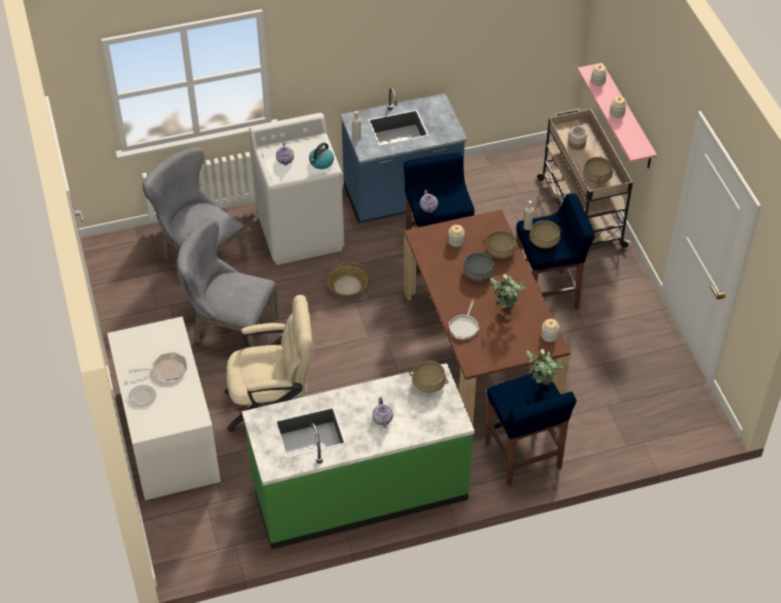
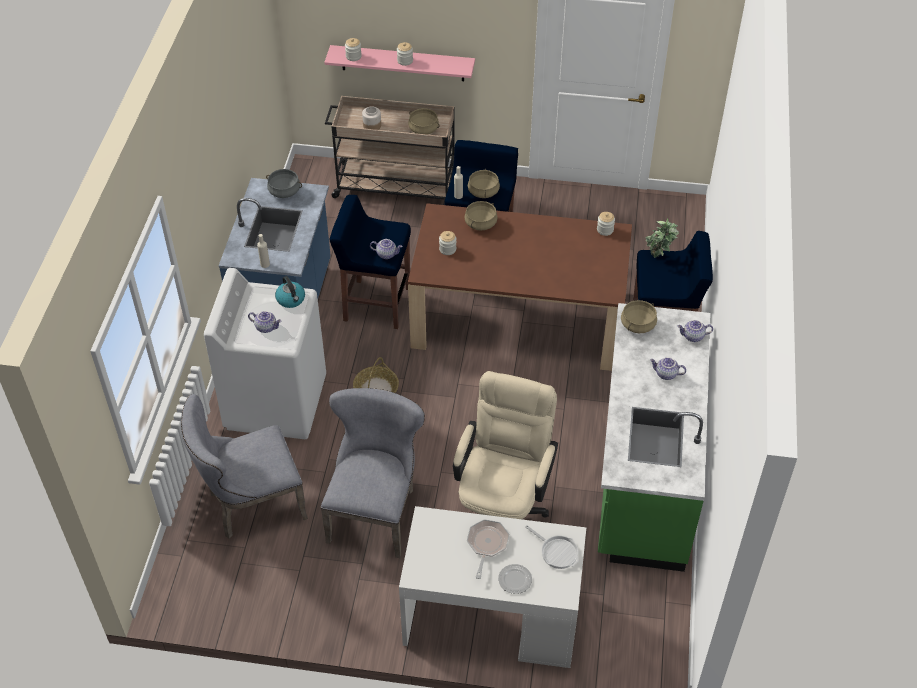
camera: 65 degrees left, 0 degrees up
grey chair [176,218,279,347] -> grey chair turned 150 degrees clockwise [321,388,425,558]
frying pan [449,300,479,339] -> frying pan moved to [525,525,579,569]
grey cooking pot [463,251,495,281] -> grey cooking pot moved to [266,169,302,198]
potted plant [490,274,527,309] -> none
none -> teapot [677,320,713,342]

